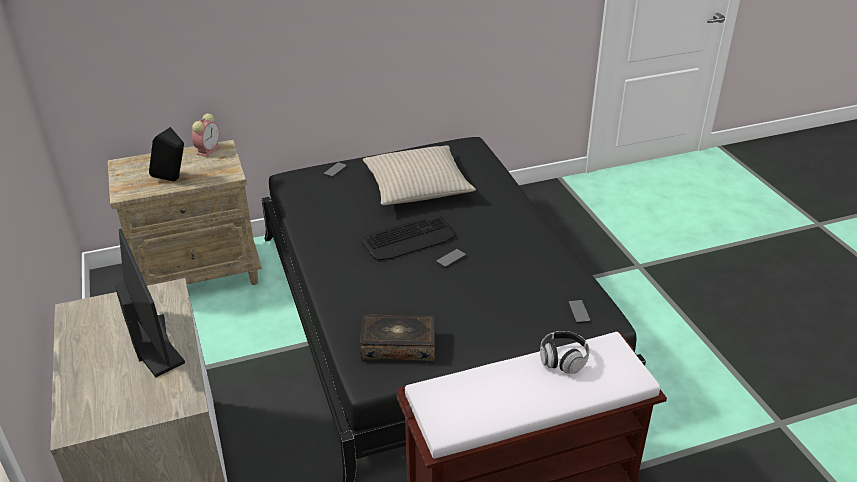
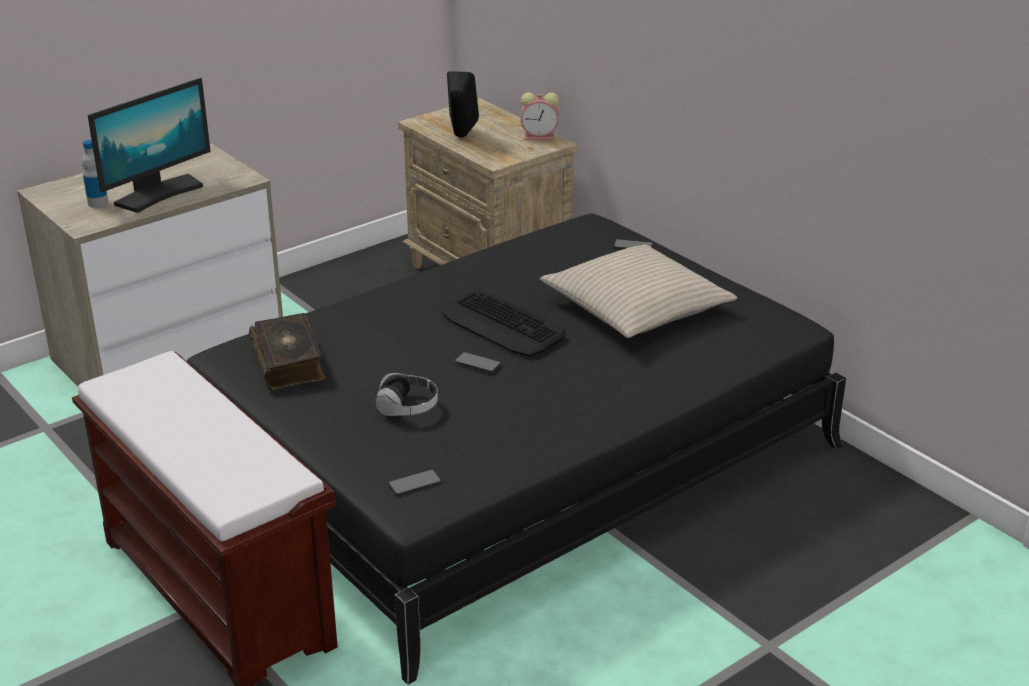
camera: 70 degrees right, 5 degrees down
headphones [540,331,590,374] -> headphones moved to [375,373,438,416]
none -> bottle [82,140,108,208]

